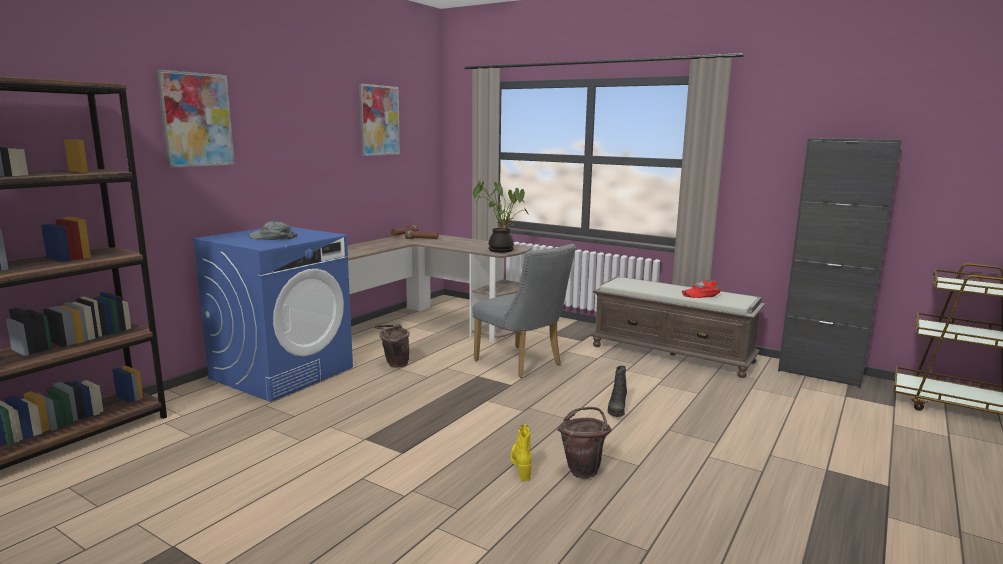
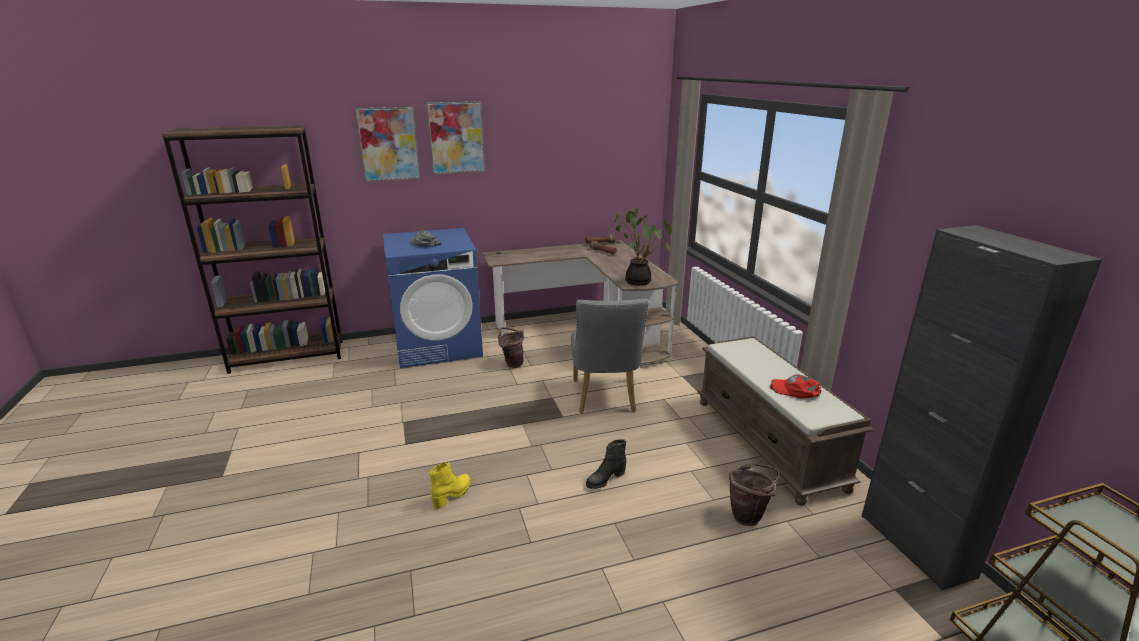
camera: 40 degrees right, 10 degrees up
picture [359,84,400,156] -> picture moved to [426,101,485,174]
brown bucket [557,407,611,479] -> brown bucket moved to [729,463,780,526]

